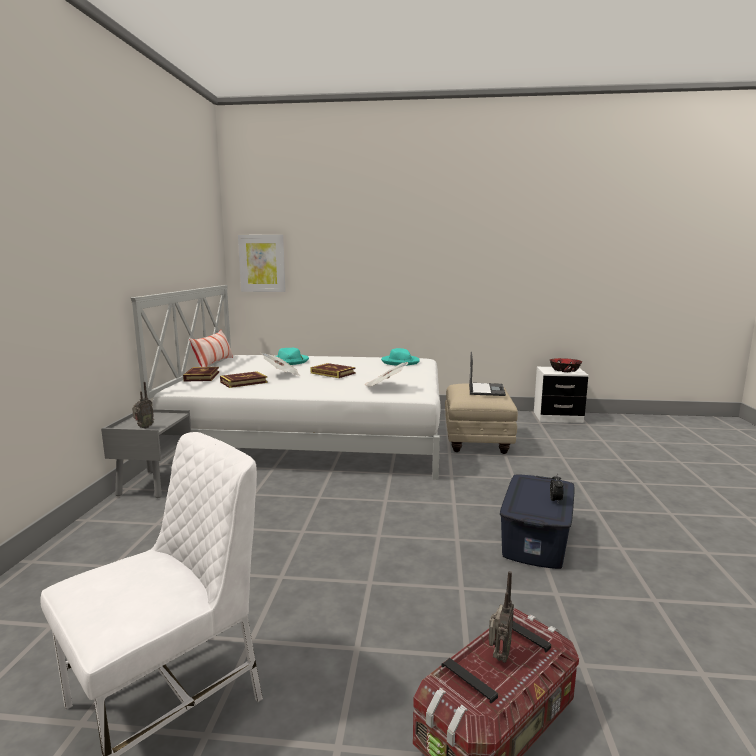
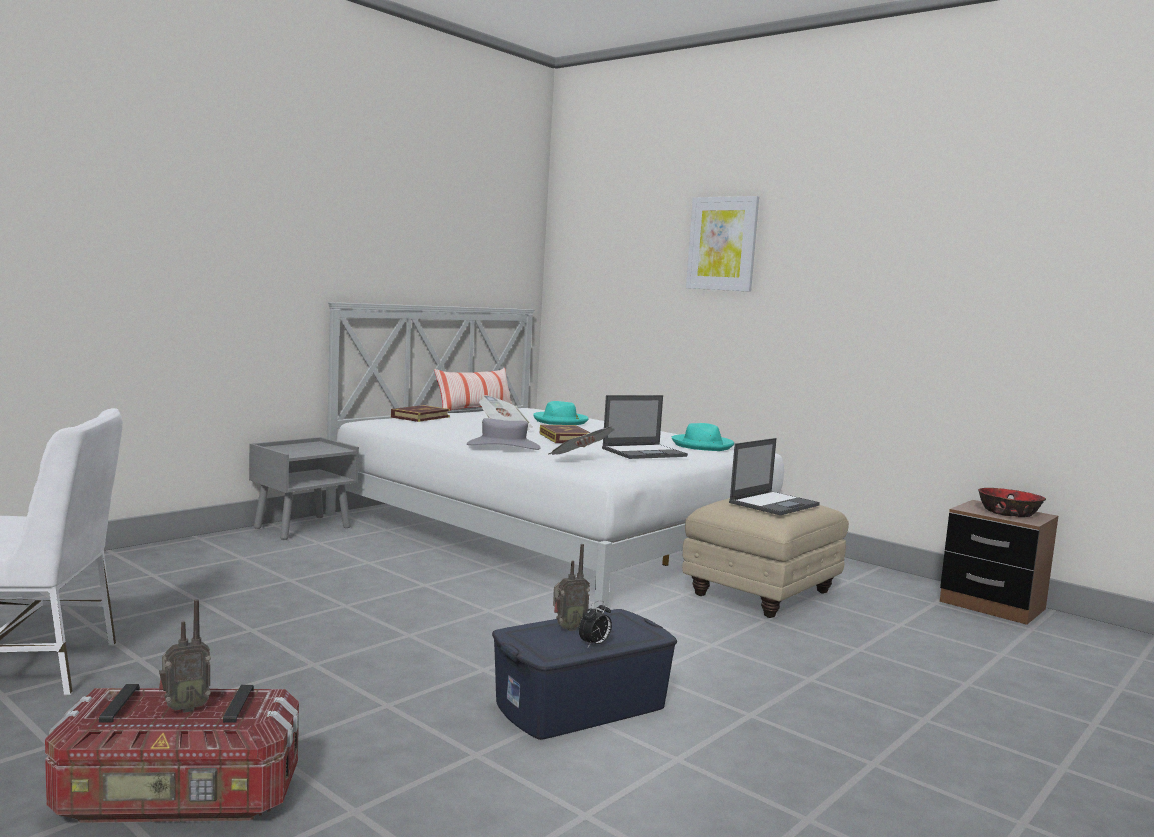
camera: 35 degrees right, 5 degrees down
radio [132,382,154,429] -> radio moved to [553,544,590,631]
book [220,371,268,388] -> none
picture [238,235,286,292] -> picture moved to [686,196,759,292]
white nightstand [534,367,589,423] -> brown nightstand [940,500,1058,625]
none -> grey hat [467,418,541,450]
none -> laptop [602,395,688,459]

